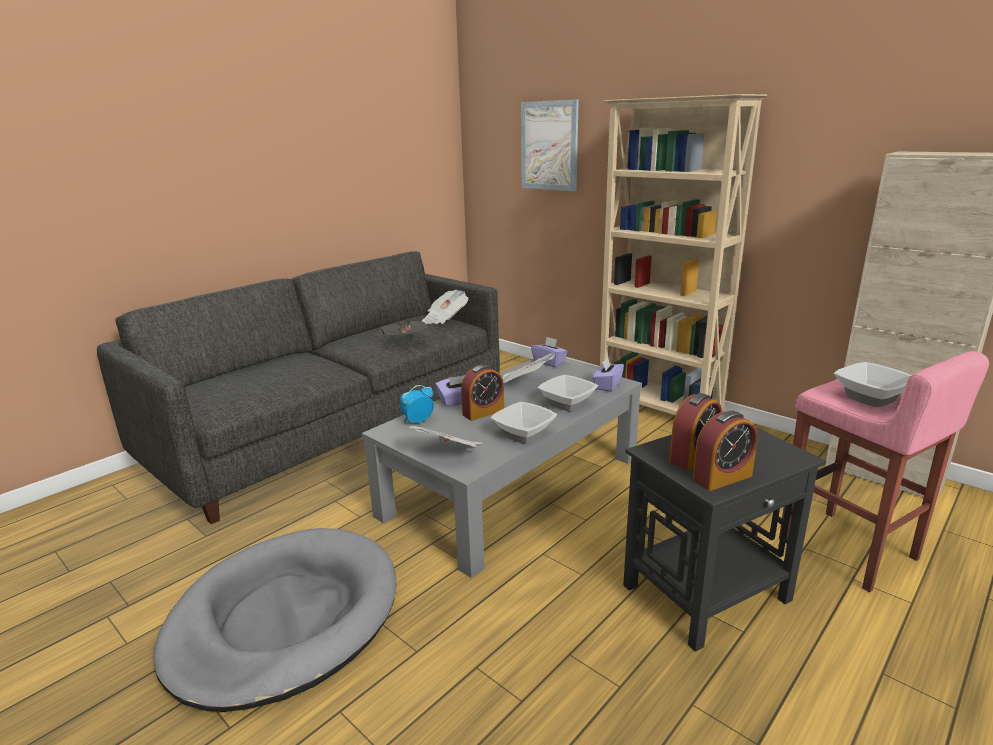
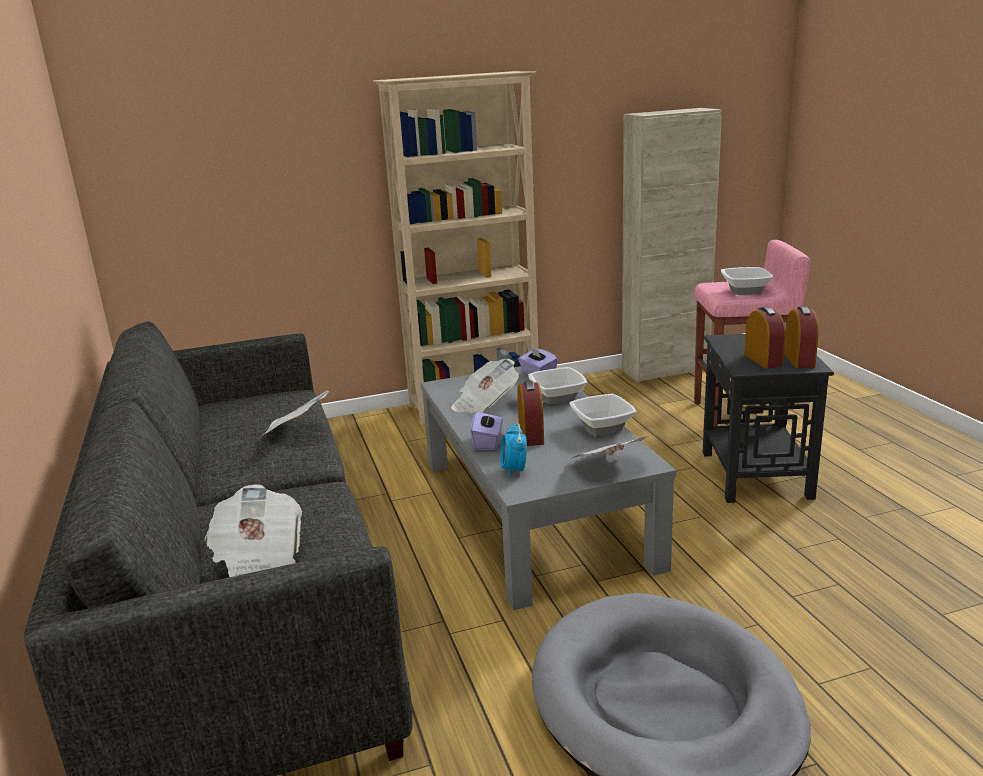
camera: 60 degrees left, 0 degrees up
newspaper [422,290,468,324] -> newspaper moved to [205,485,302,577]
picture [521,100,579,191] -> none
purple tissue box [531,337,568,367] -> none

